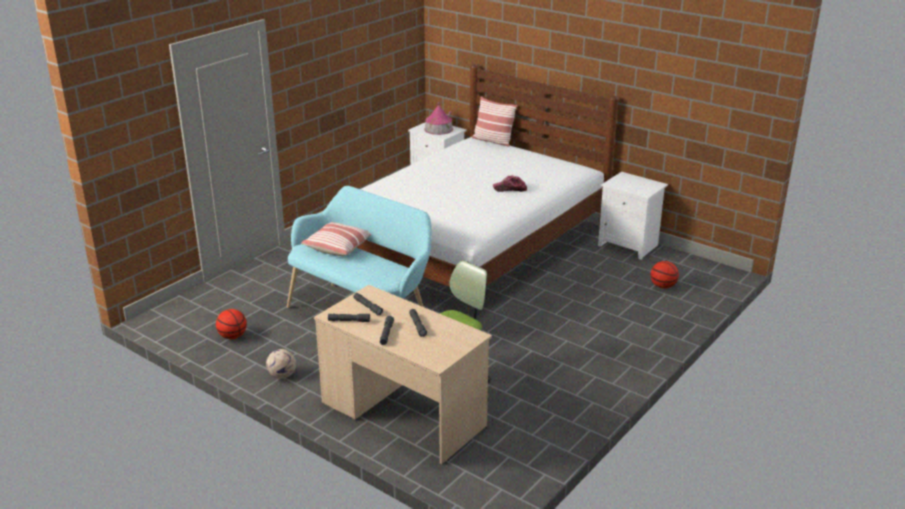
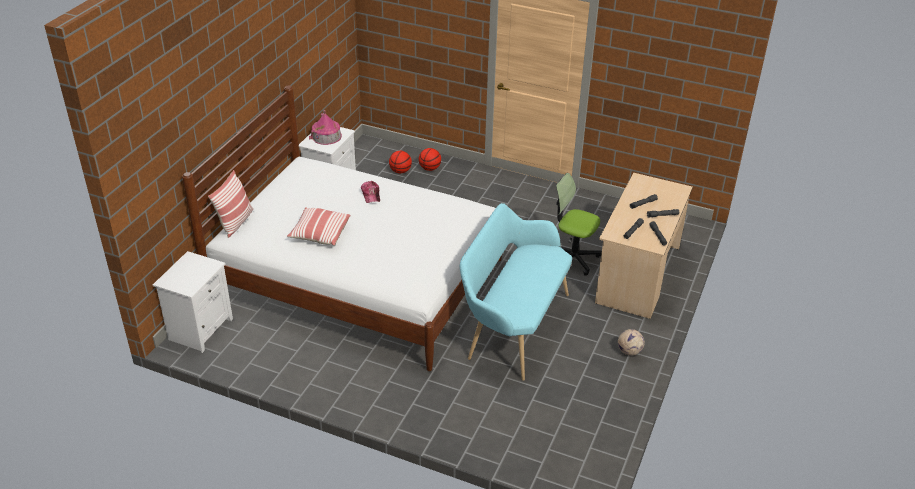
camera: 105 degrees left, 10 degrees up
basketball [216,309,247,339] -> basketball moved to [419,148,441,171]
pillow [301,222,371,256] -> pillow moved to [287,207,350,246]
toy house [424,102,453,135] -> toy house moved to [309,110,342,145]

